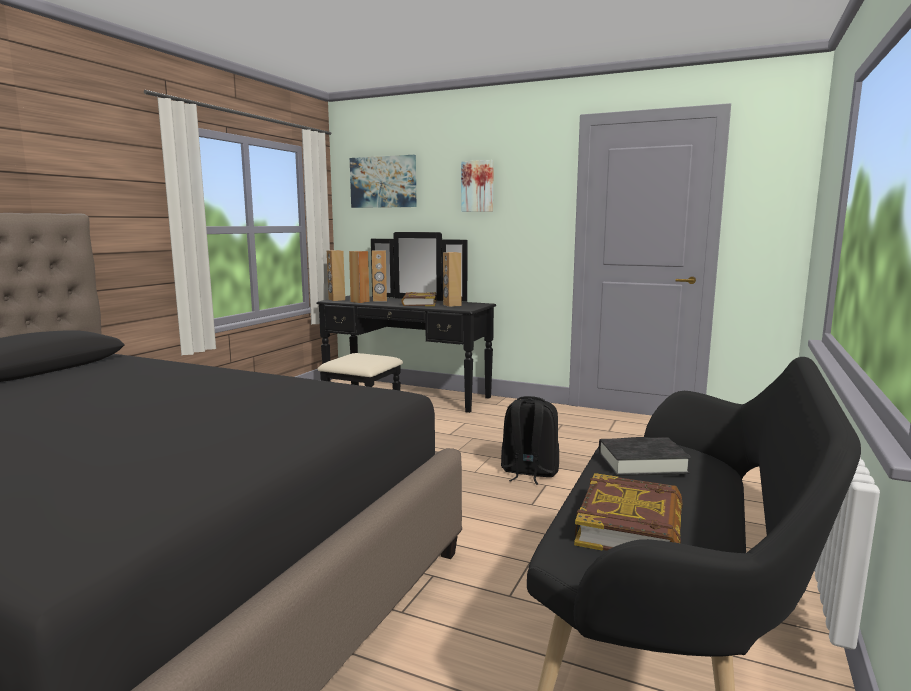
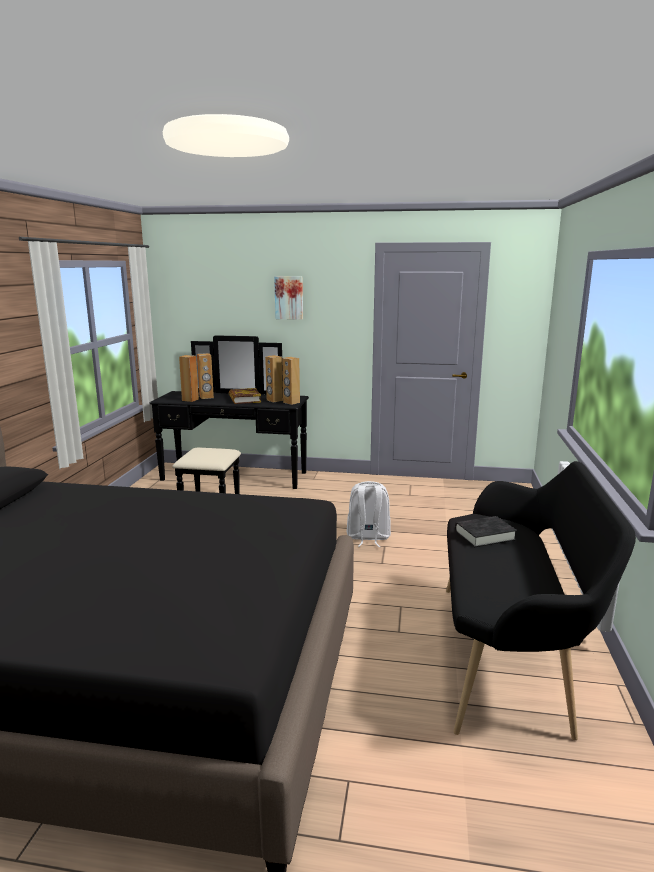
camera: 15 degrees left, 5 degrees up
brown speaker [327,250,345,301] -> brown speaker moved to [282,357,300,405]
picture [350,155,416,208] -> none
black backpack [501,396,559,485] -> white backpack [347,481,391,547]
book [574,473,683,551] -> none

